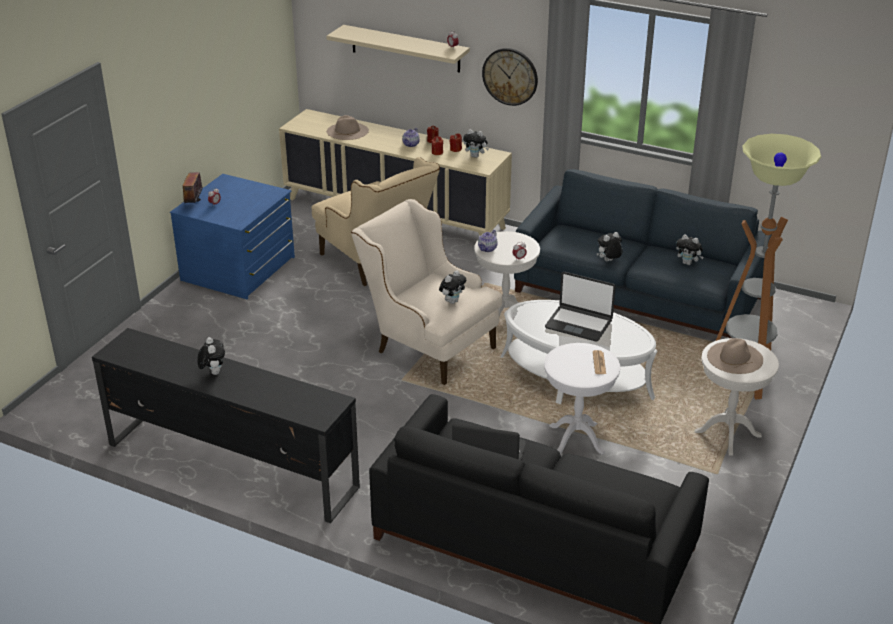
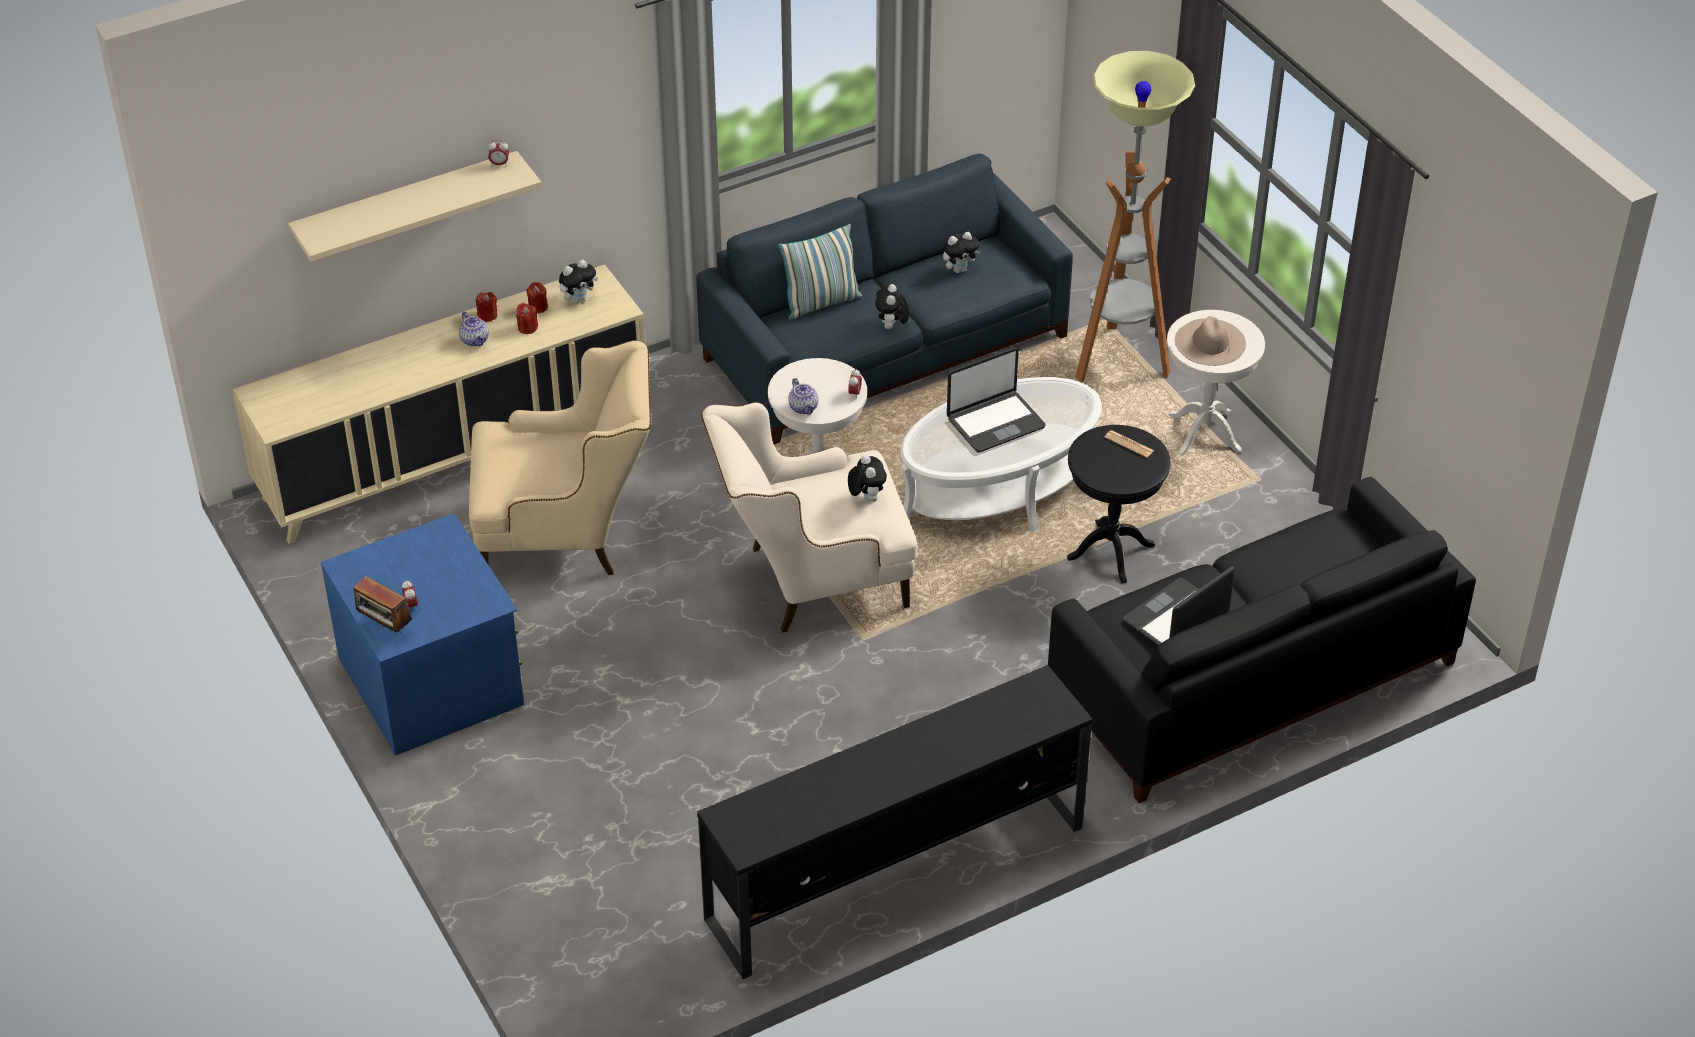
camera: 55 degrees left, 10 degrees up
plush toy [197,337,225,375] -> none
beige hat [327,115,369,140] -> none
wall clock [482,48,538,106] -> none
white side table [544,343,620,455] -> black side table [1067,425,1171,583]
none -> pillow [778,224,862,320]

